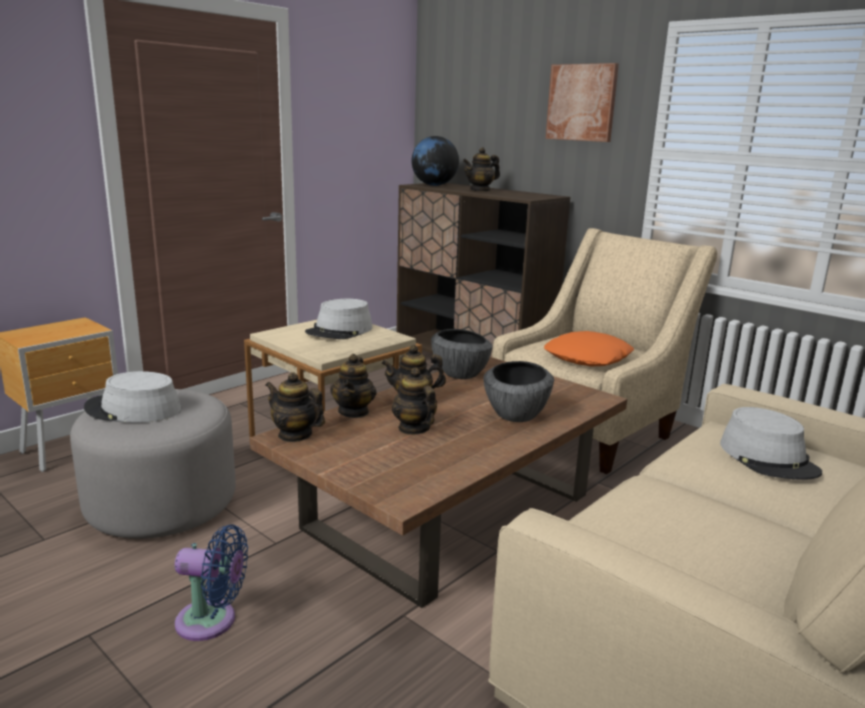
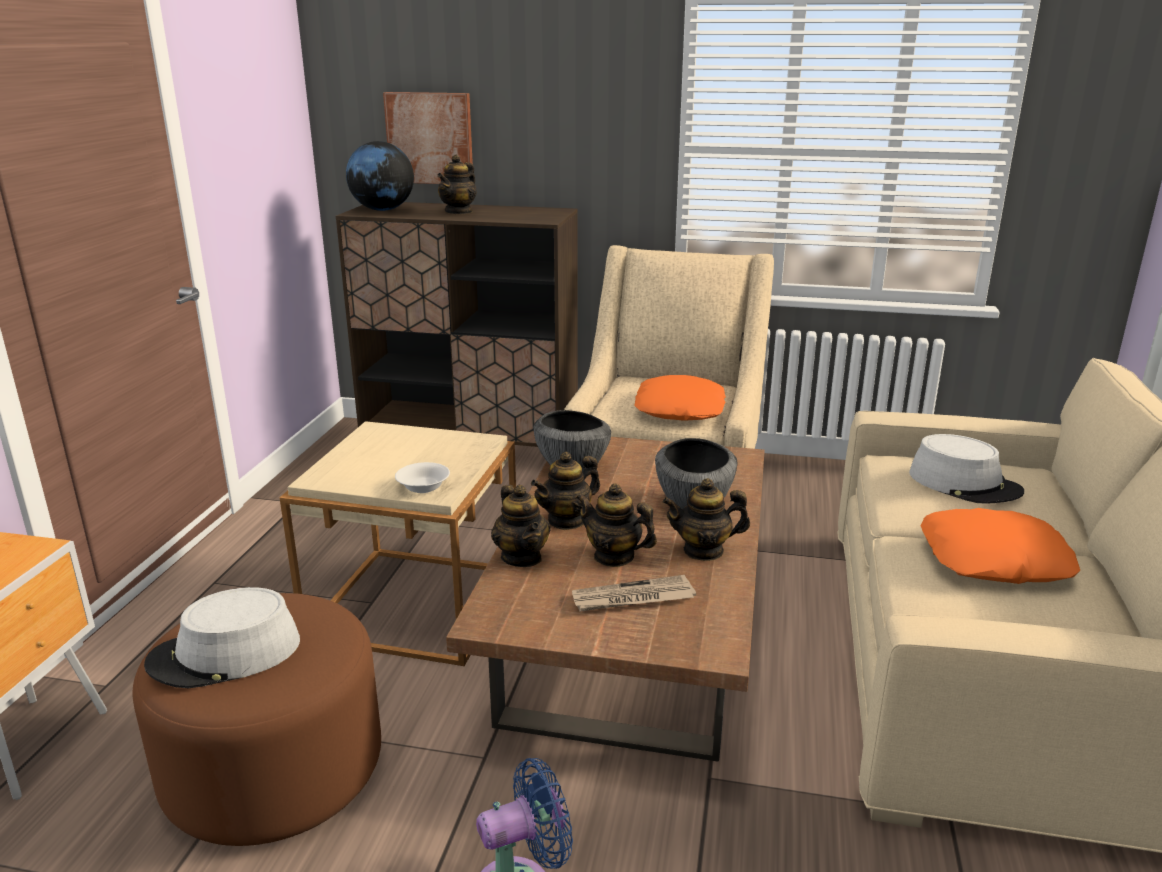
camera: 30 degrees left, 5 degrees up
grey ottoman [70,389,236,539] -> brown ottoman [133,593,381,846]
teapot [265,372,325,442] -> teapot moved to [663,478,750,561]
grey hat [305,299,373,339] -> none
picture [546,63,619,142] -> picture moved to [383,92,473,184]
none -> white bowl [395,462,450,493]
none -> newspaper [572,575,696,612]
none -> orange pillow [921,508,1080,584]

